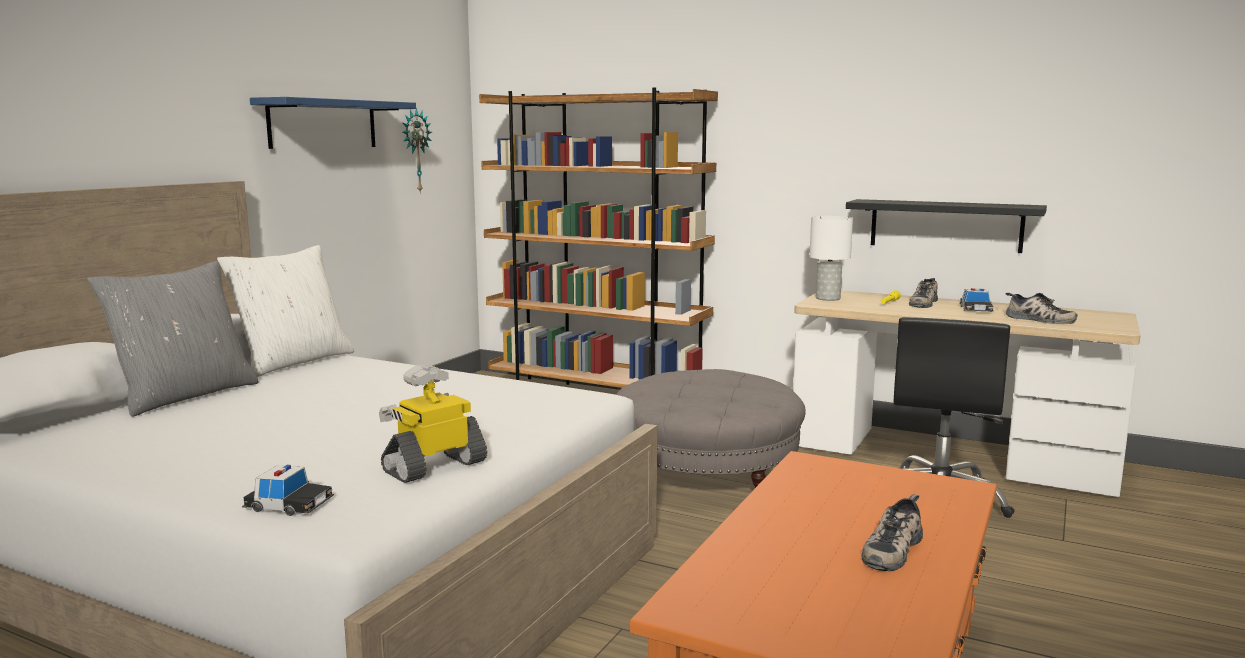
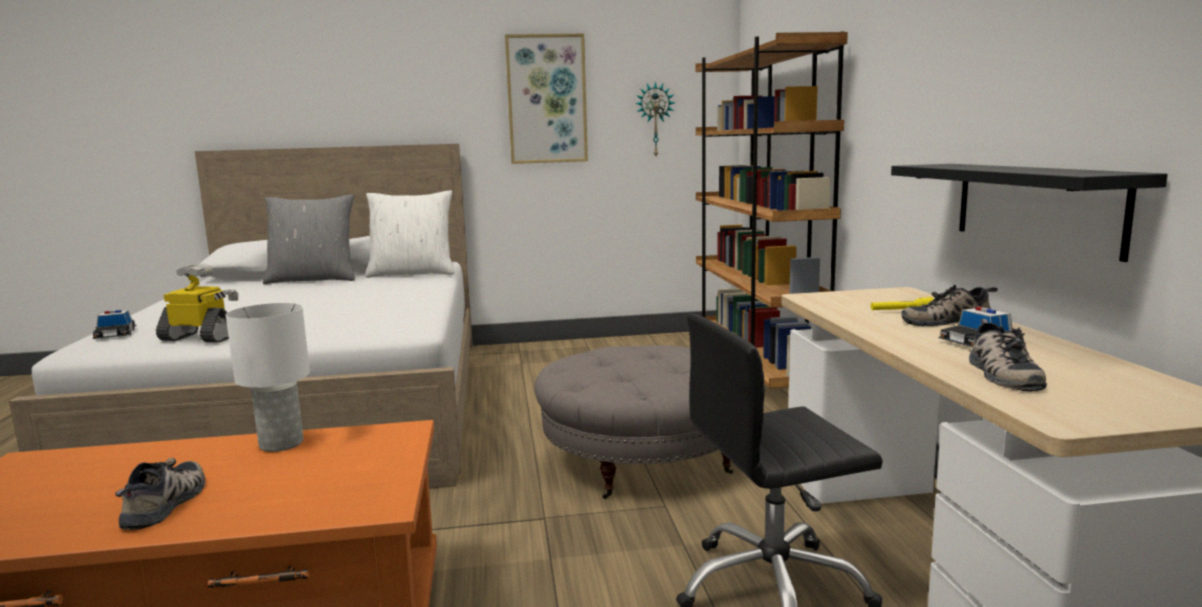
camera: 55 degrees right, 0 degrees up
blue shelf [250,97,416,149] -> picture [505,34,588,164]
white table lamp [809,216,853,301] -> white table lamp moved to [226,303,310,452]
shoe [861,494,923,571] -> shoe turned 90 degrees clockwise [115,458,205,530]

